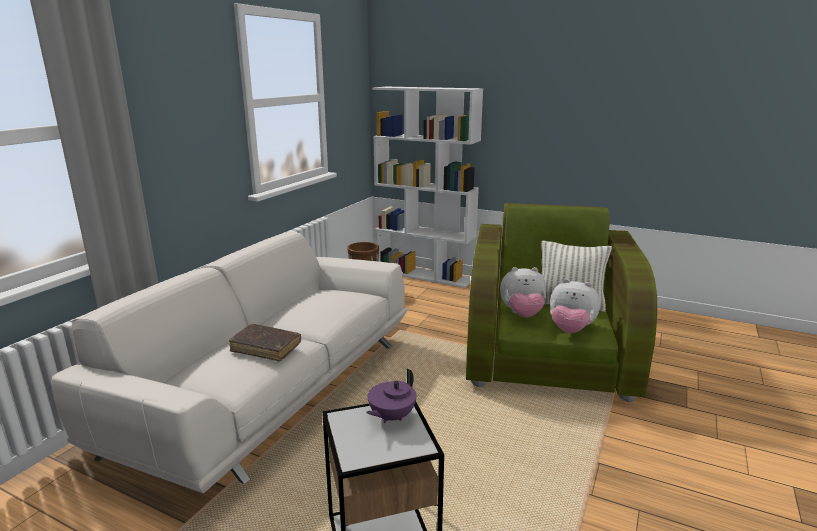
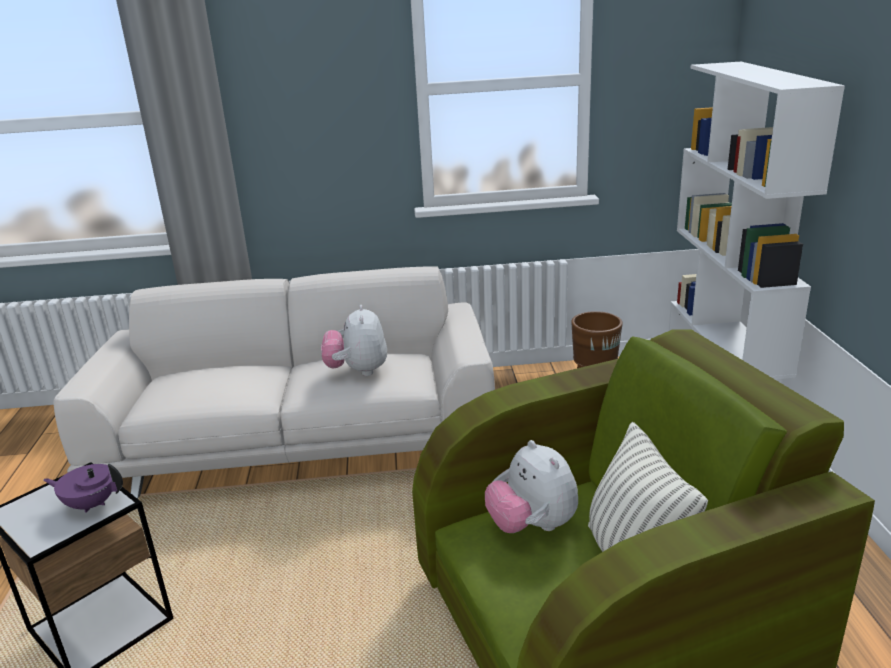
camera: 60 degrees right, 5 degrees up
brown book [229,324,301,362] -> none
plush toy [550,279,600,333] -> plush toy moved to [321,305,387,376]

